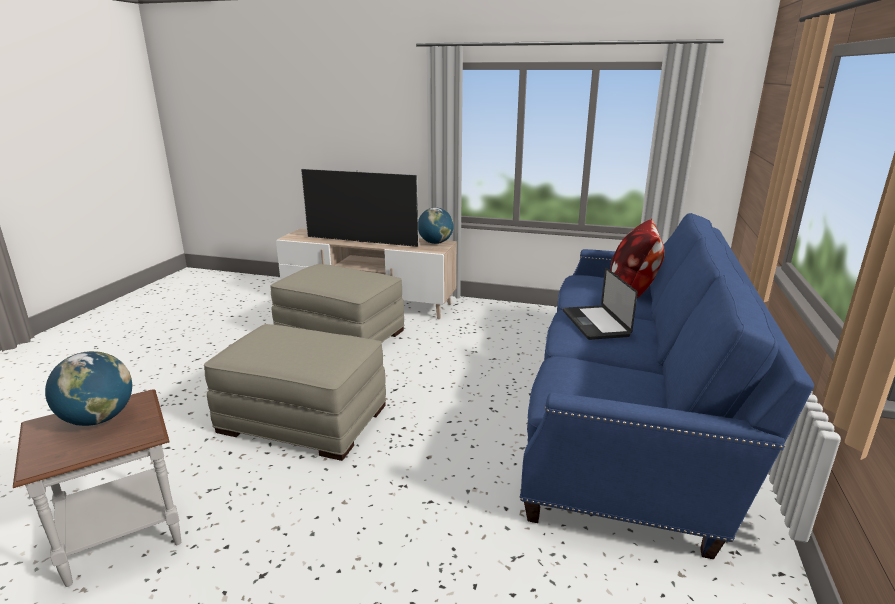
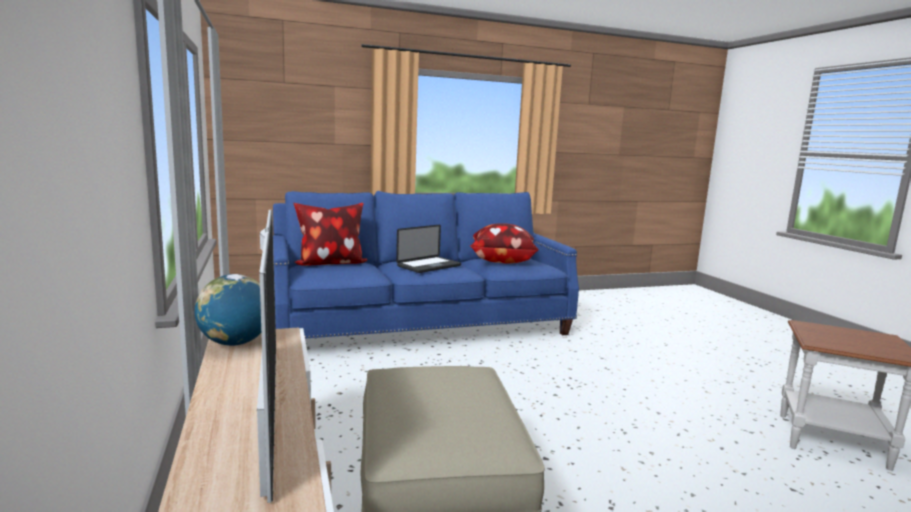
camera: 125 degrees left, 10 degrees down
globe [45,351,132,426] -> none
beige ottoman [204,324,386,461] -> none
none -> pillow [470,223,539,263]

